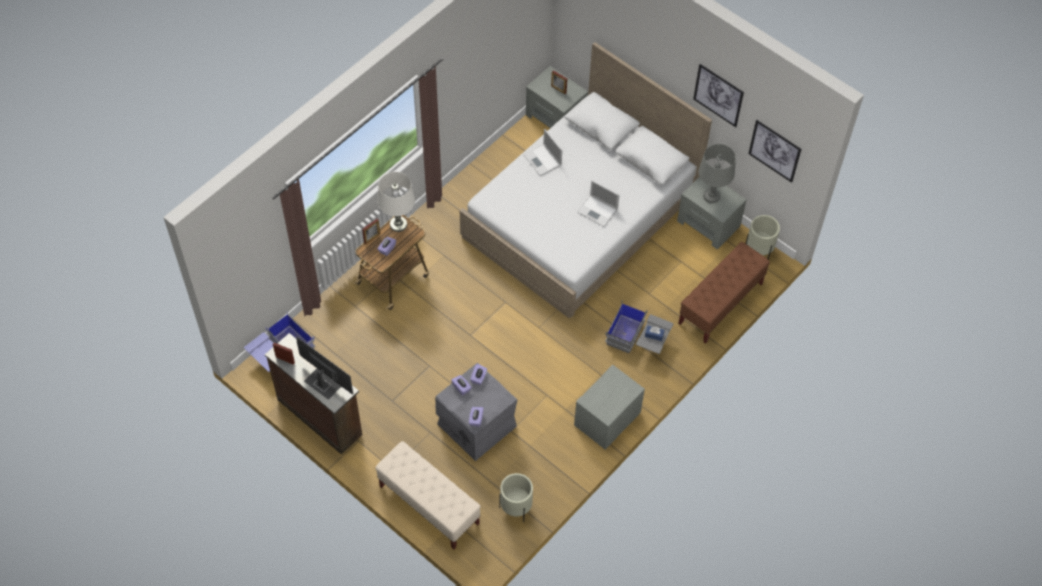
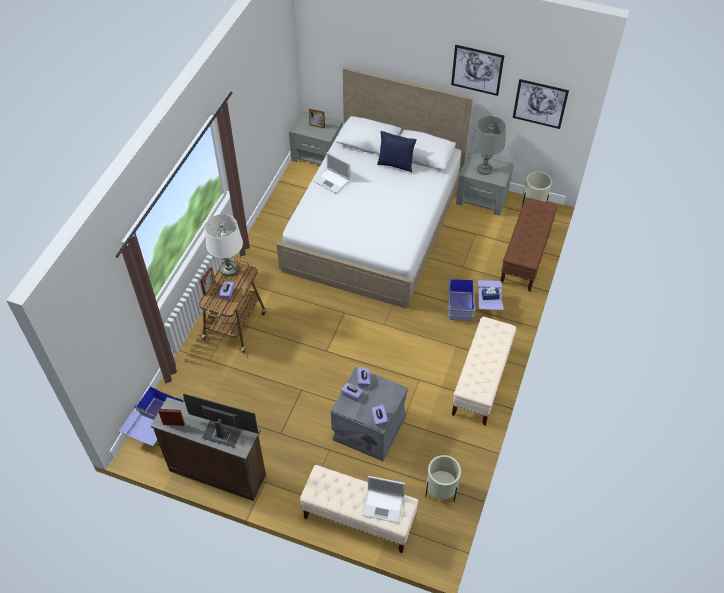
camera: 20 degrees left, 5 degrees down
grey nightstand [574,365,645,450] -> beige bench [452,317,516,426]
laptop [577,180,620,227] -> laptop moved to [362,476,405,523]
grey storage box [605,301,673,354] -> blue storage box [448,276,503,321]
none -> blue pillow [377,131,417,172]

